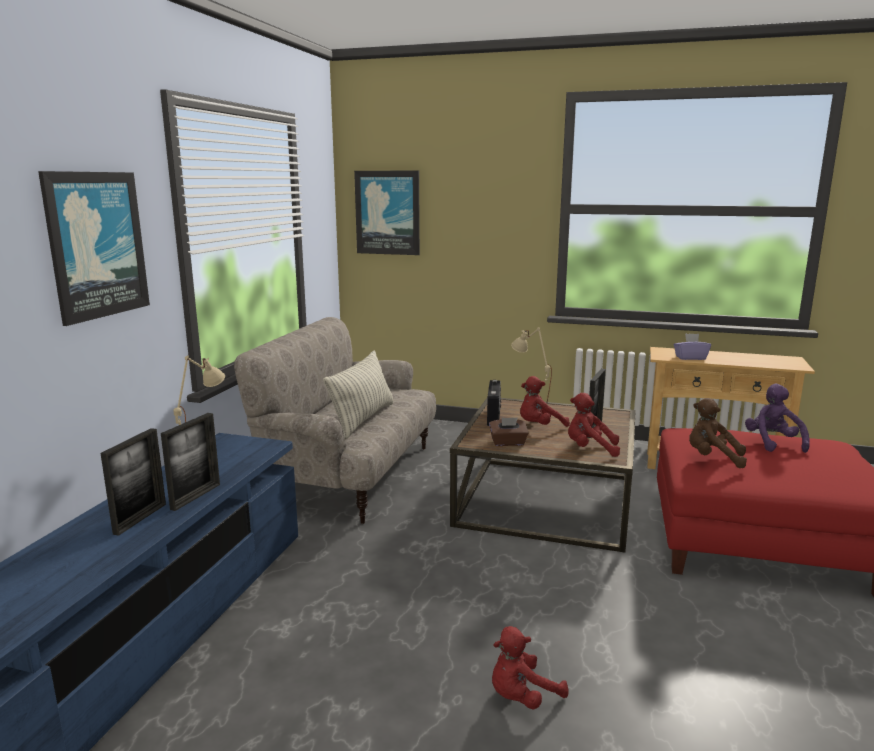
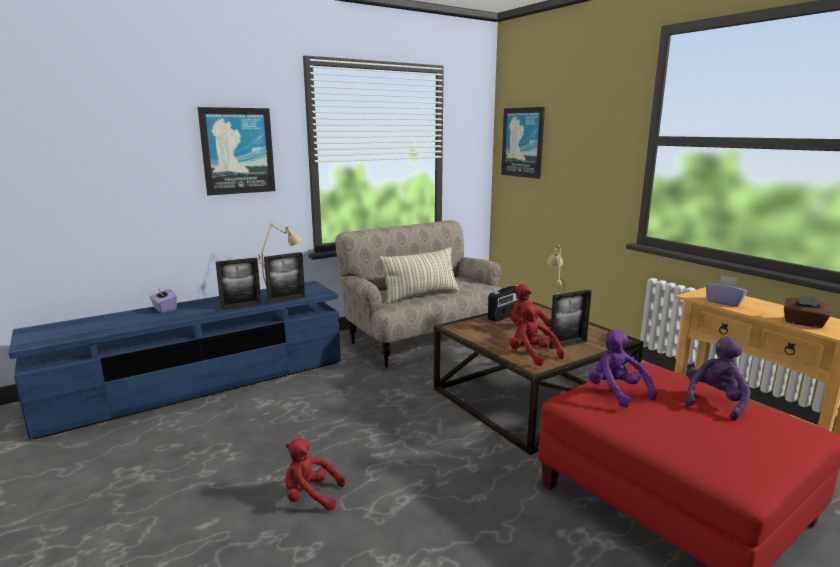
camera: 40 degrees right, 0 degrees up
picture frame [100,428,166,536] -> picture frame moved to [264,252,305,304]
brown tissue box [489,418,529,446] -> brown tissue box moved to [784,295,831,328]
brown plush toy [689,398,747,468] -> purple plush toy [589,329,657,408]
none -> purple tissue box [150,287,177,313]

